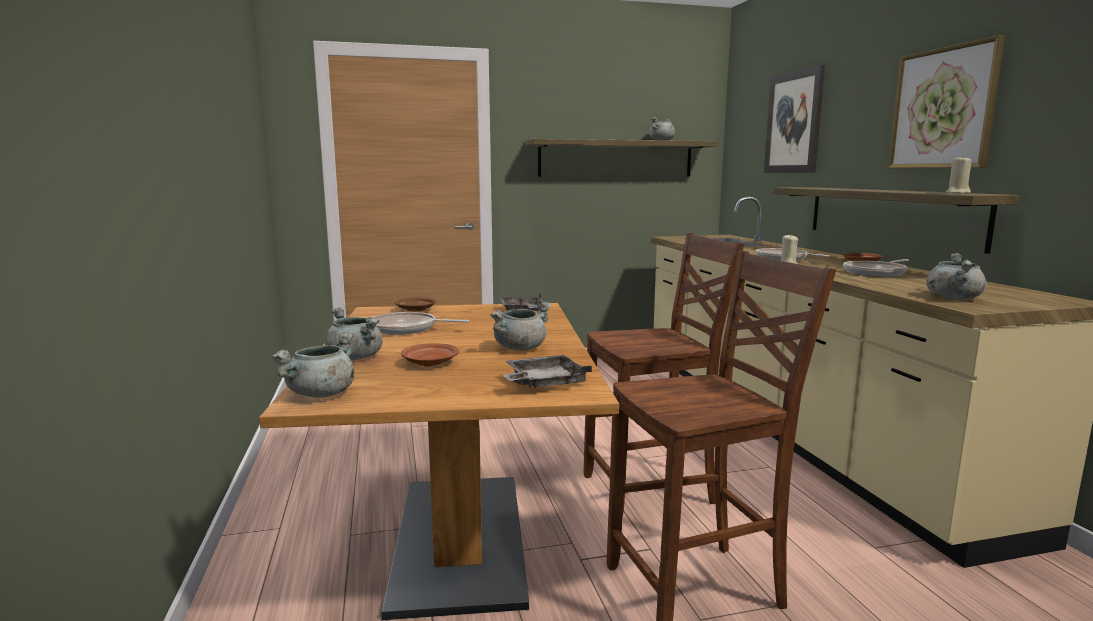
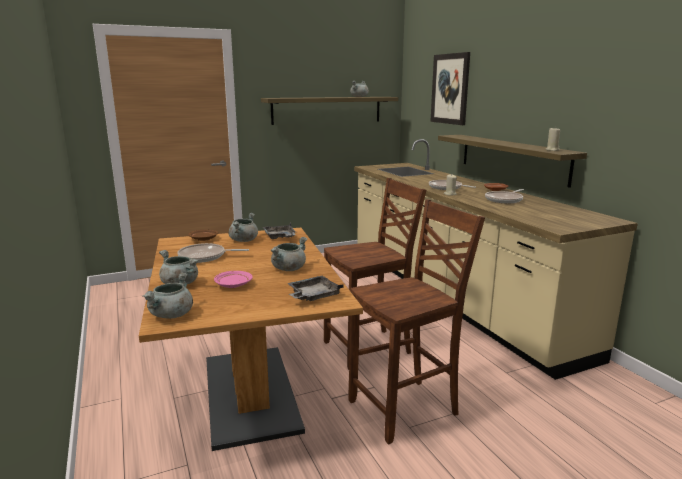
camera: 10 degrees left, 5 degrees up
brown plate [401,343,459,367] -> pink plate [214,271,253,288]
picture [888,35,1005,168] -> none
grey cooking pot [926,253,986,299] -> grey cooking pot moved to [229,213,258,242]

